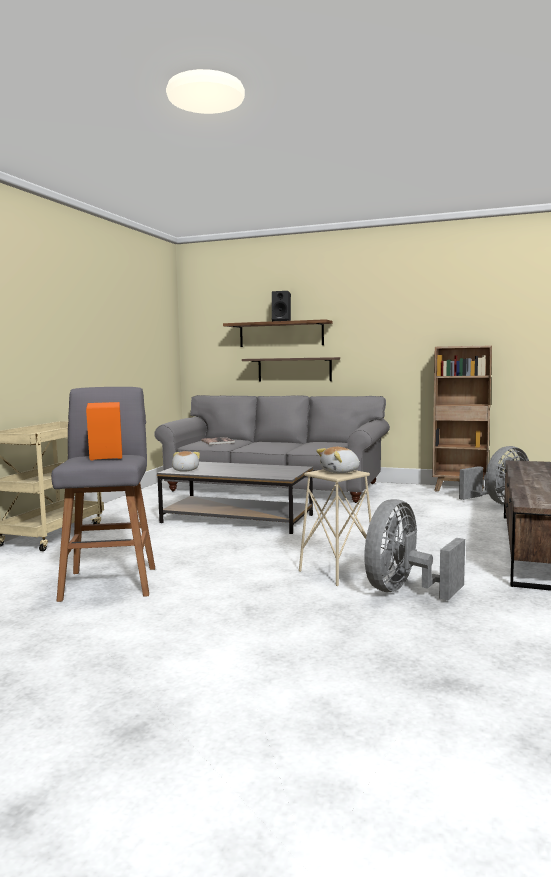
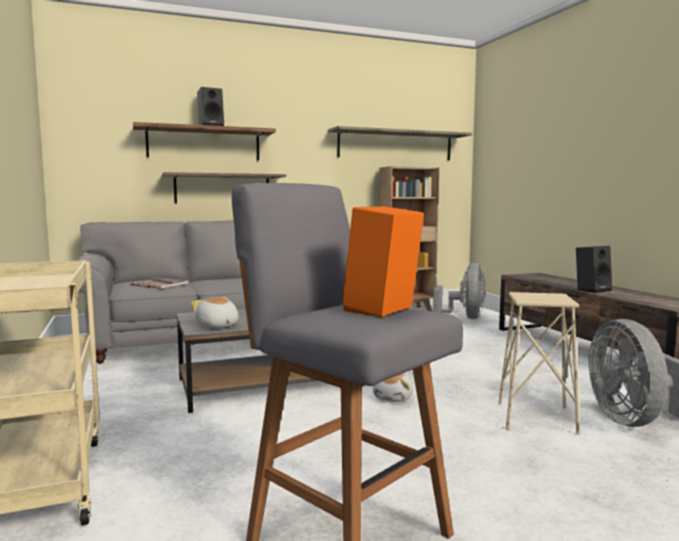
camera: 40 degrees left, 0 degrees up
plush toy [316,447,360,473] -> plush toy moved to [373,373,414,402]
none -> shelf [328,126,472,160]
none -> black speaker [576,246,612,293]

